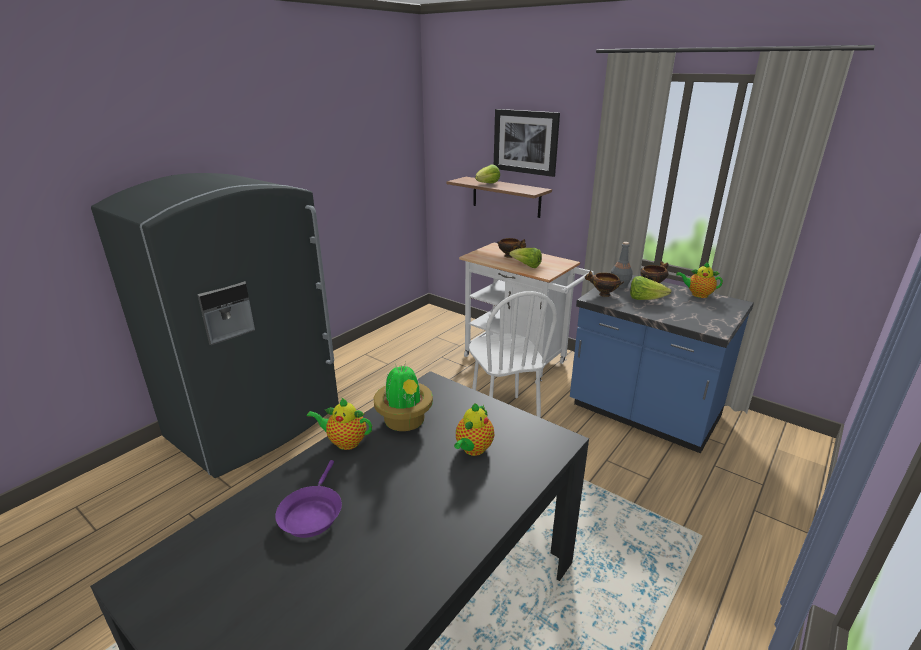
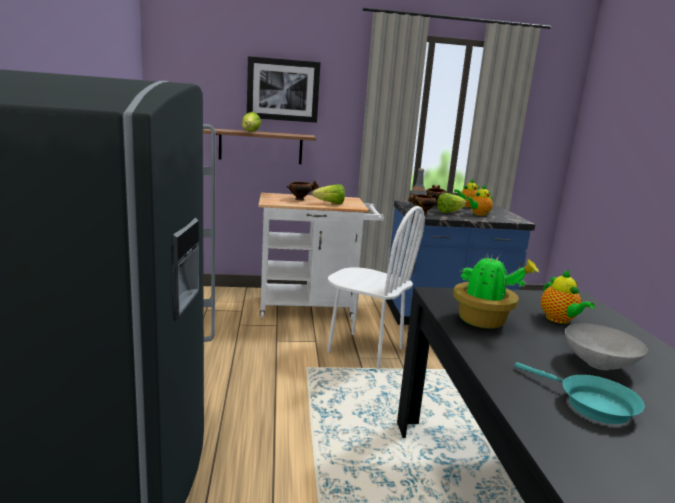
camera: 45 degrees left, 10 degrees down
purple frying pan [275,460,342,538] -> turquoise frying pan [515,362,645,424]
teapot [307,397,372,450] -> teapot moved to [466,185,493,216]
none -> grey bowl [565,324,648,370]

